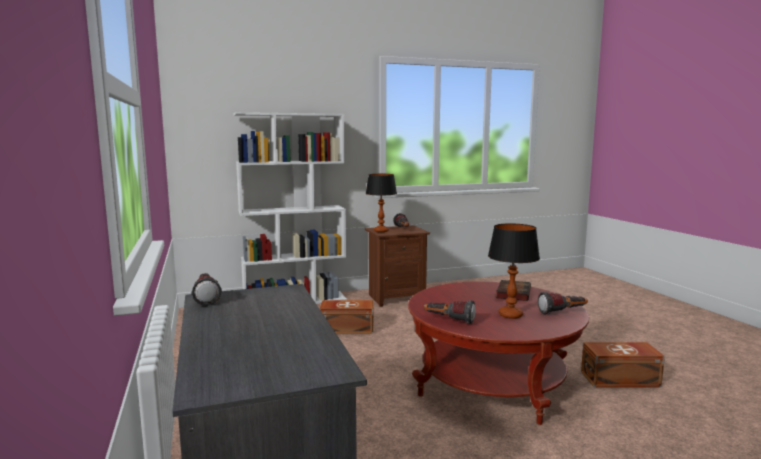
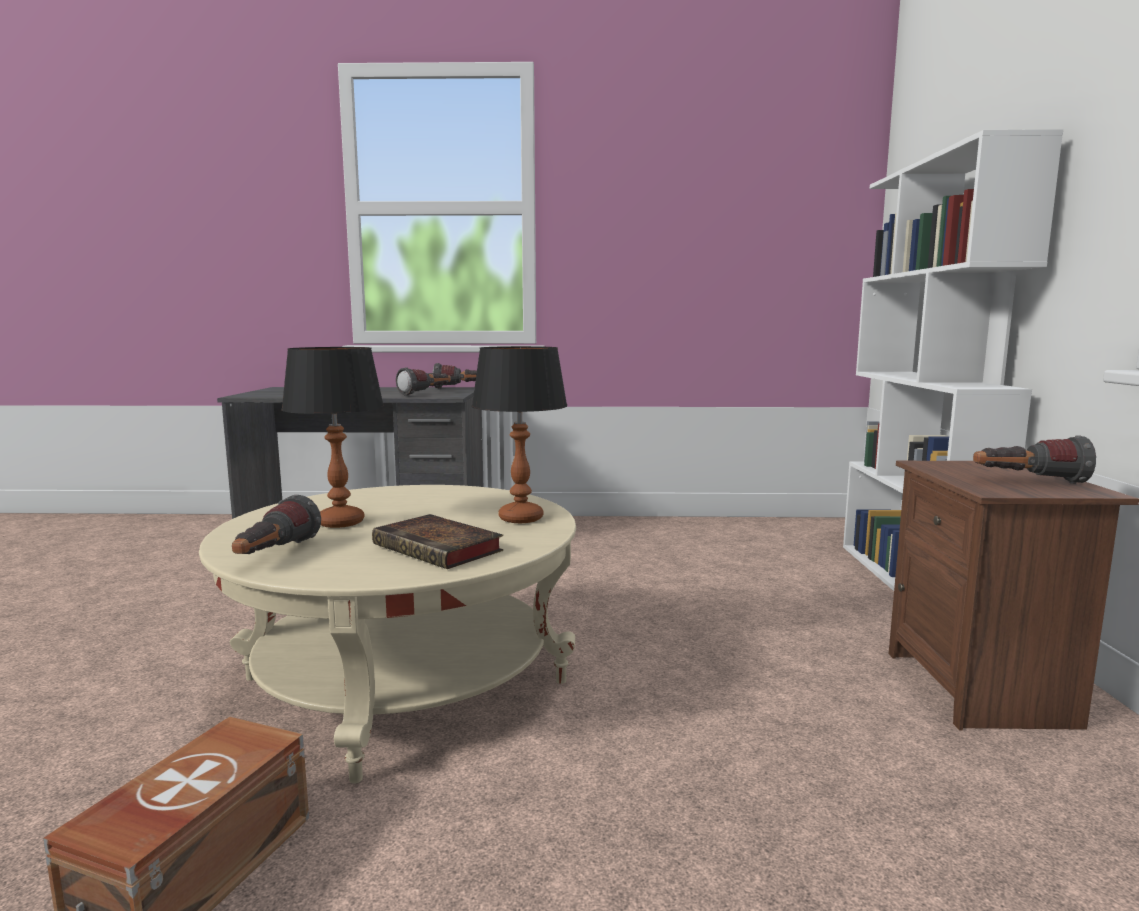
camera: 110 degrees right, 0 degrees up
brown storage box [319,300,374,334] -> none
table lamp [366,174,397,232] -> table lamp moved to [471,346,567,523]
red coffee table [408,282,589,425] -> beige coffee table [199,485,576,784]
flashlight [424,300,476,324] -> flashlight moved to [396,367,451,396]

